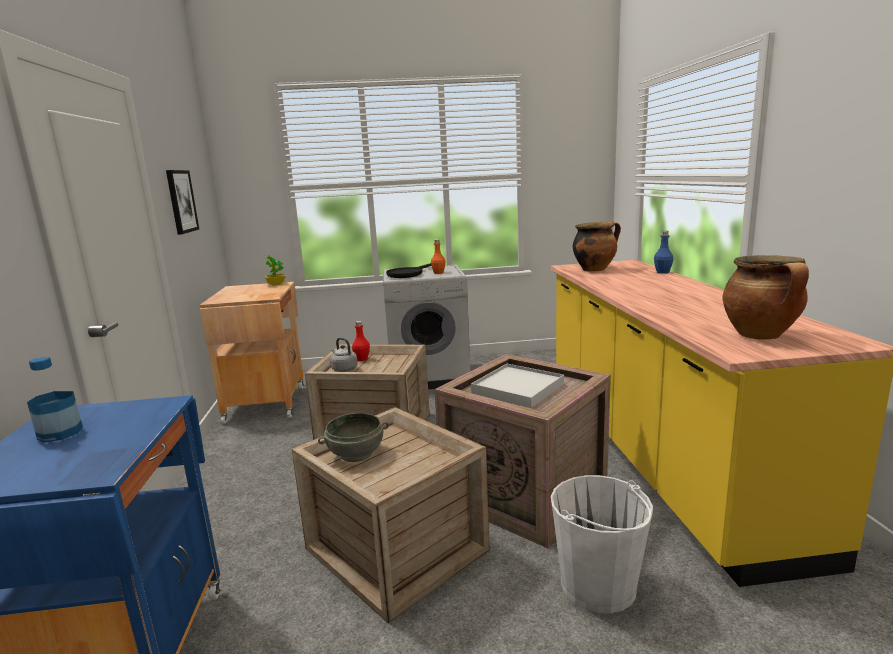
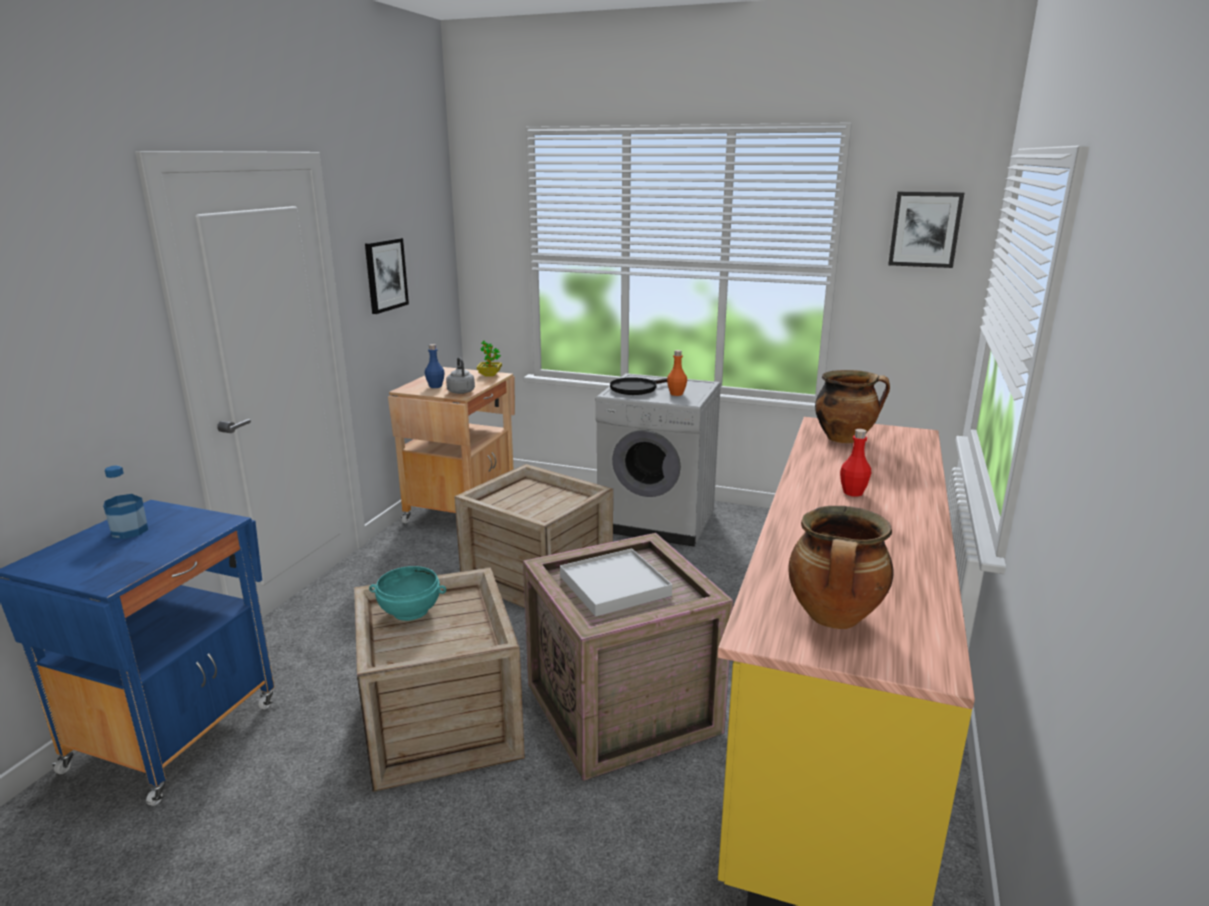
camera: 25 degrees right, 5 degrees up
grey bowl [318,413,389,462] -> turquoise bowl [369,566,446,621]
grey kettle [330,337,358,372] -> grey kettle moved to [446,357,475,394]
red bottle [352,321,370,361] -> red bottle moved to [840,429,871,497]
white bucket [551,475,653,613] -> none
blue bottle [654,231,674,274] -> blue bottle moved to [425,344,445,388]
none -> picture [888,192,964,268]

